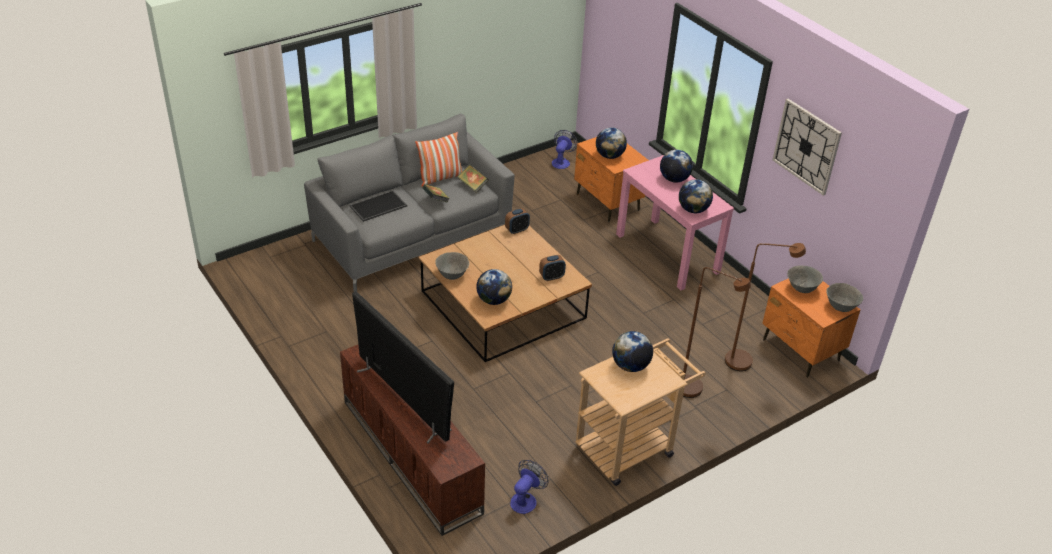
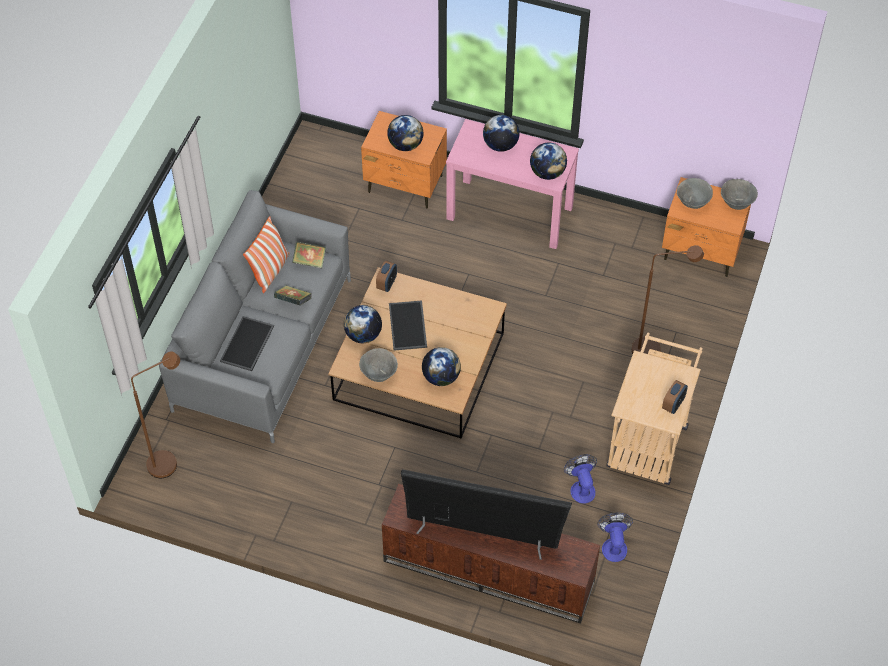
camera: 35 degrees left, 15 degrees up
alarm clock [539,255,566,281] -> alarm clock moved to [662,380,688,414]
fan [552,130,578,169] -> fan moved to [564,454,597,504]
globe [612,331,653,372] -> globe moved to [344,305,382,343]
brown floor lamp [725,243,806,371] -> brown floor lamp moved to [131,352,180,478]
wall clock [773,99,842,196] -> none
none -> tray [389,301,427,351]

